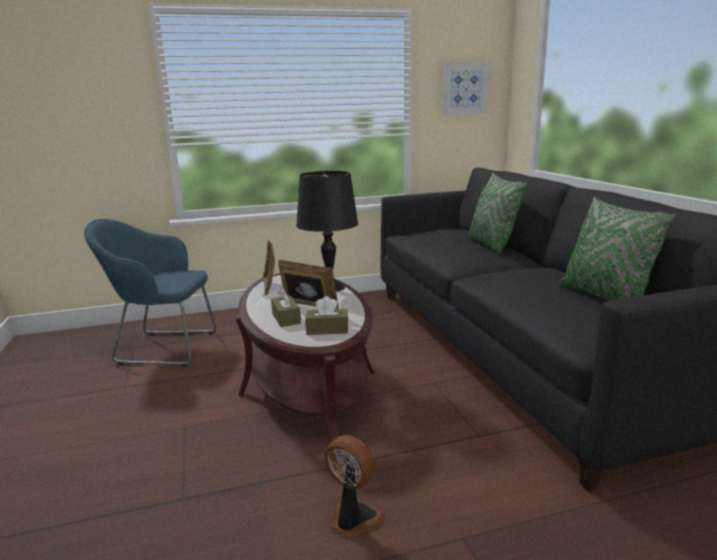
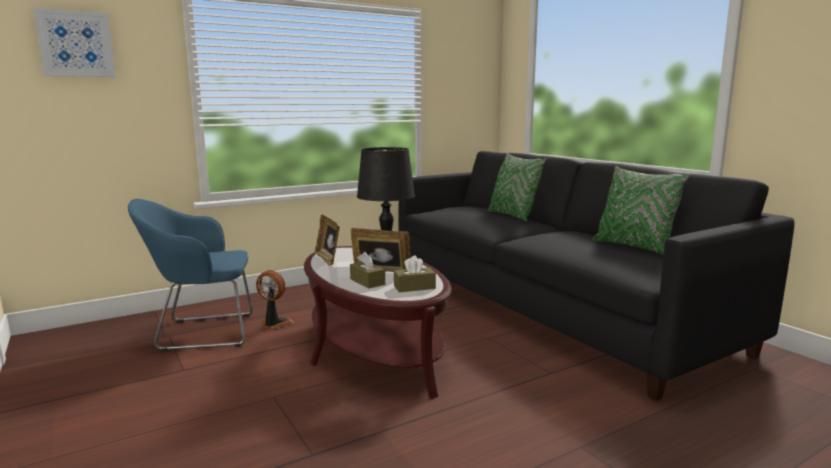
camera: 15 degrees left, 5 degrees down
fan [325,435,385,538] -> fan moved to [256,270,293,329]
picture [442,63,489,115] -> picture moved to [33,8,116,77]

